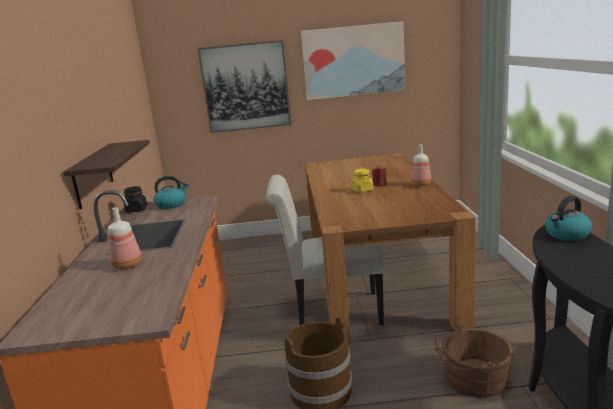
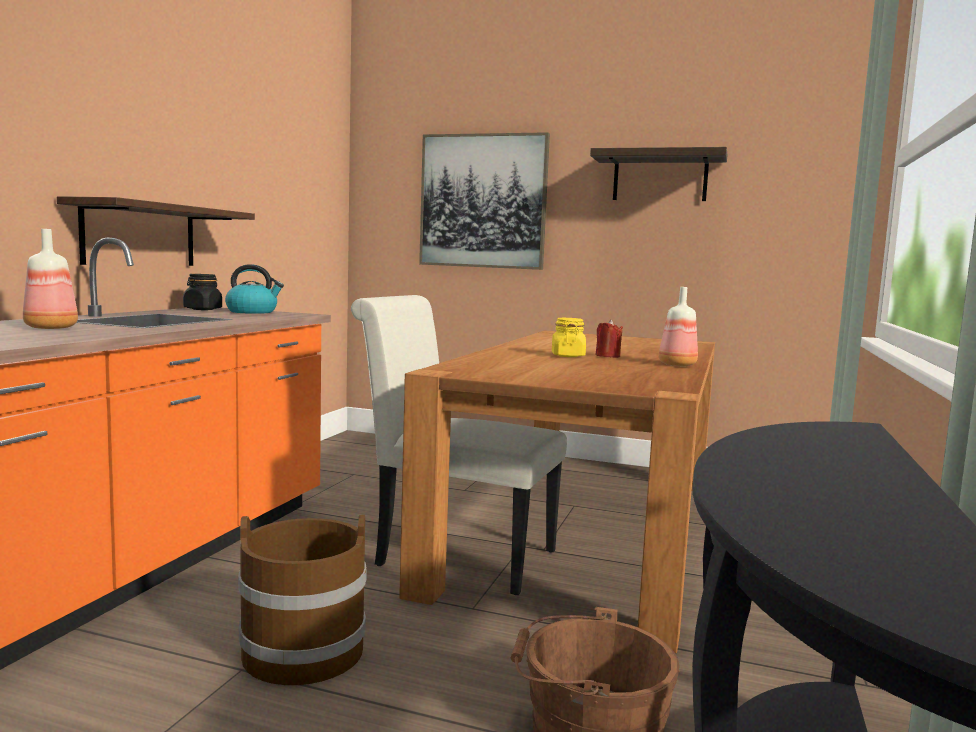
camera: 20 degrees right, 10 degrees down
picture [301,21,405,100] -> shelf [590,147,727,201]
kettle [545,196,592,241] -> none

